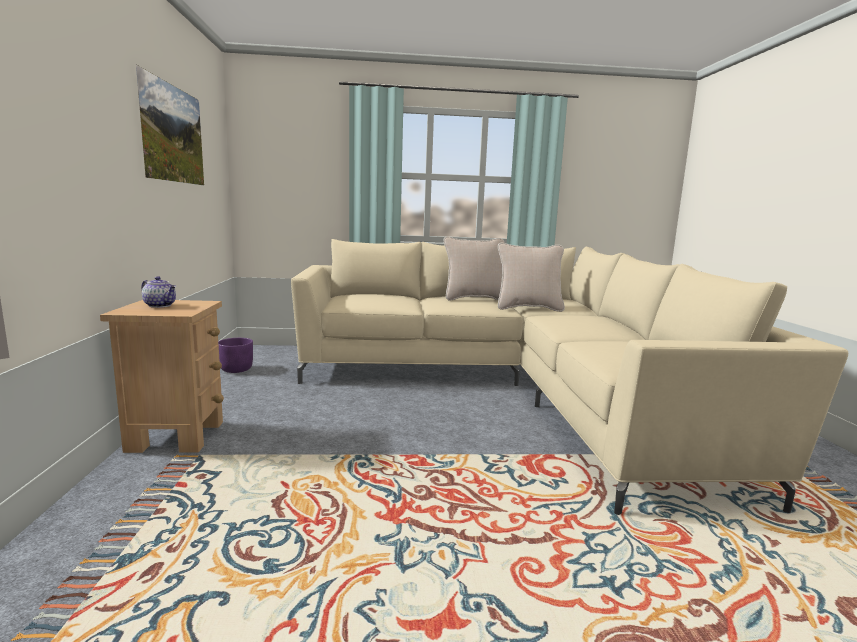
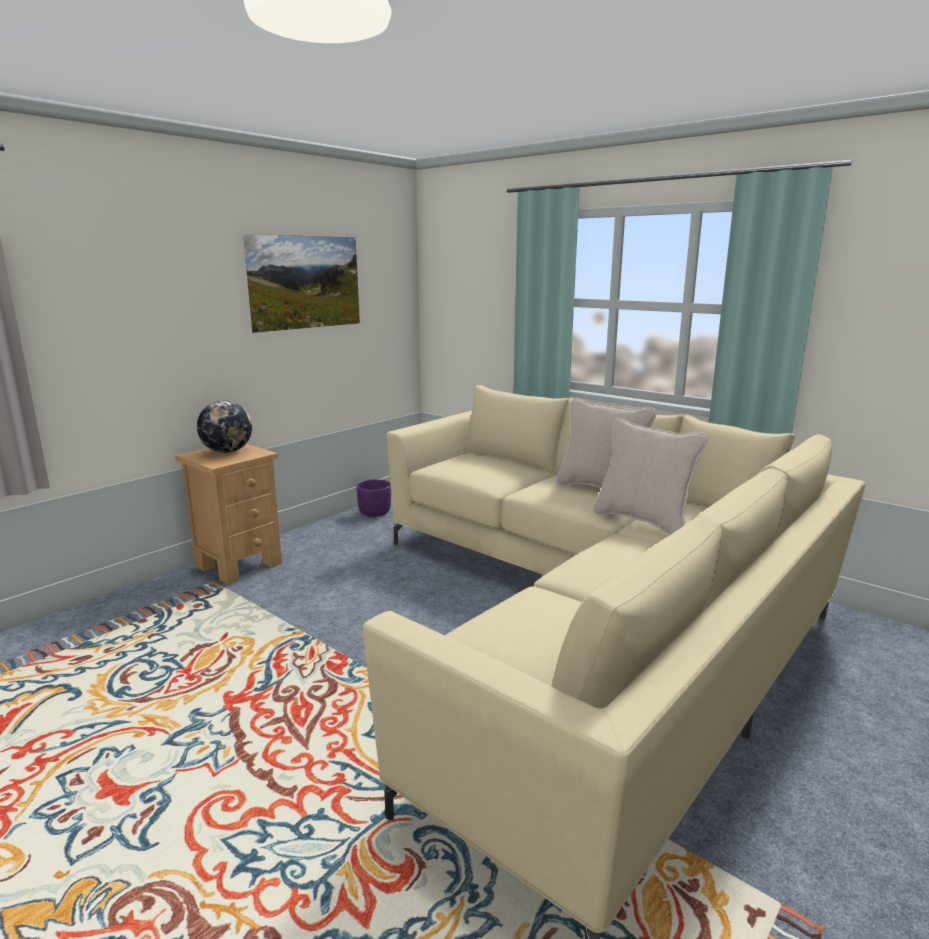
camera: 45 degrees right, 5 degrees up
teapot [142,276,176,308] -> globe [197,401,252,453]

